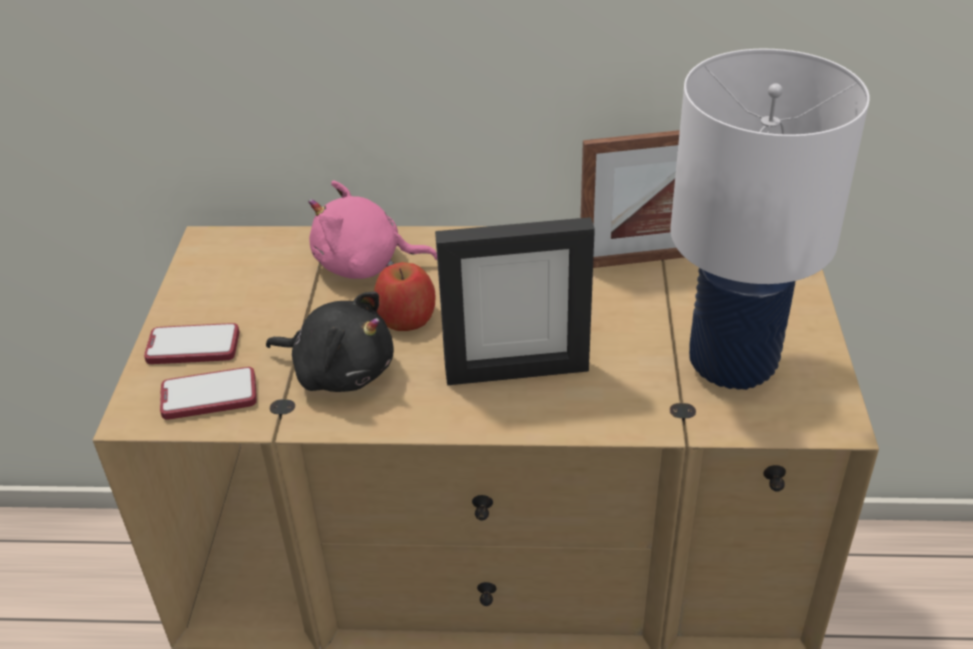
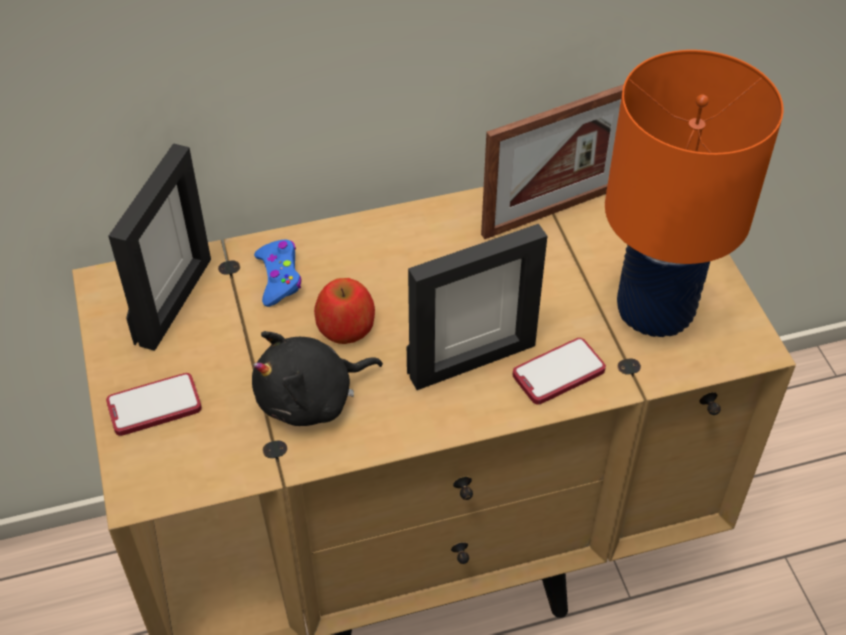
camera: 20 degrees left, 10 degrees up
phone [160,367,257,420] -> phone moved to [513,338,606,405]
black plush toy [266,291,394,392] -> black plush toy turned 150 degrees clockwise [252,331,383,426]
pink plush toy [308,180,437,279] -> blue game controller [254,240,301,307]
white table lamp [670,49,870,390] -> orange table lamp [605,50,784,337]
none -> picture frame [108,143,211,351]

